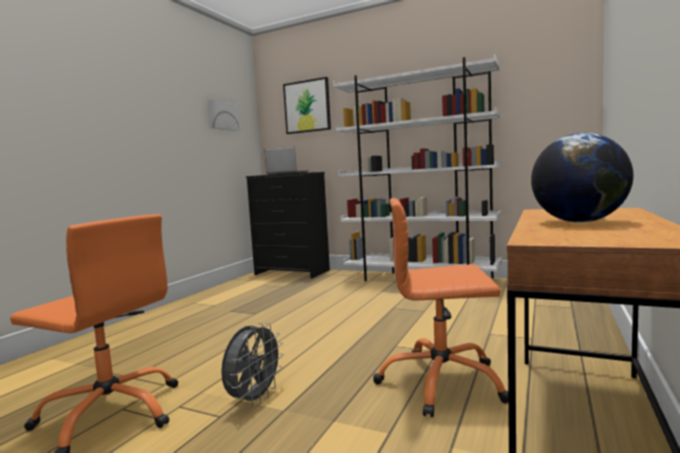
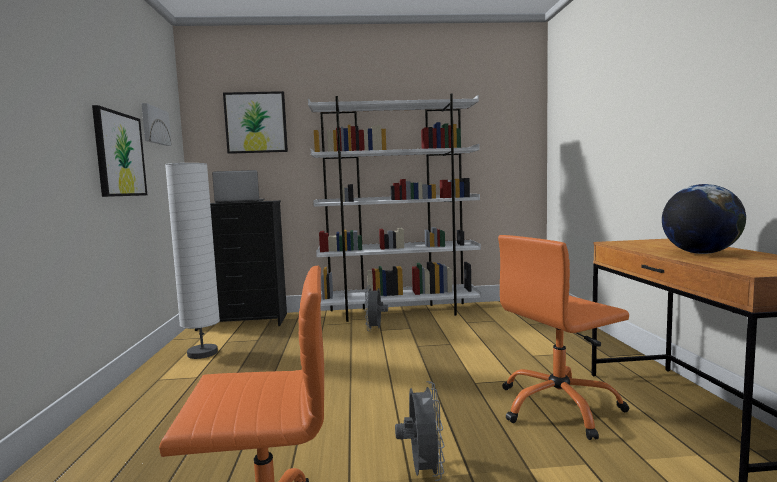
camera: 30 degrees left, 0 degrees up
none -> picture [92,105,147,197]
none -> white floor lamp [165,163,220,359]
none -> grey fan [364,285,388,331]

